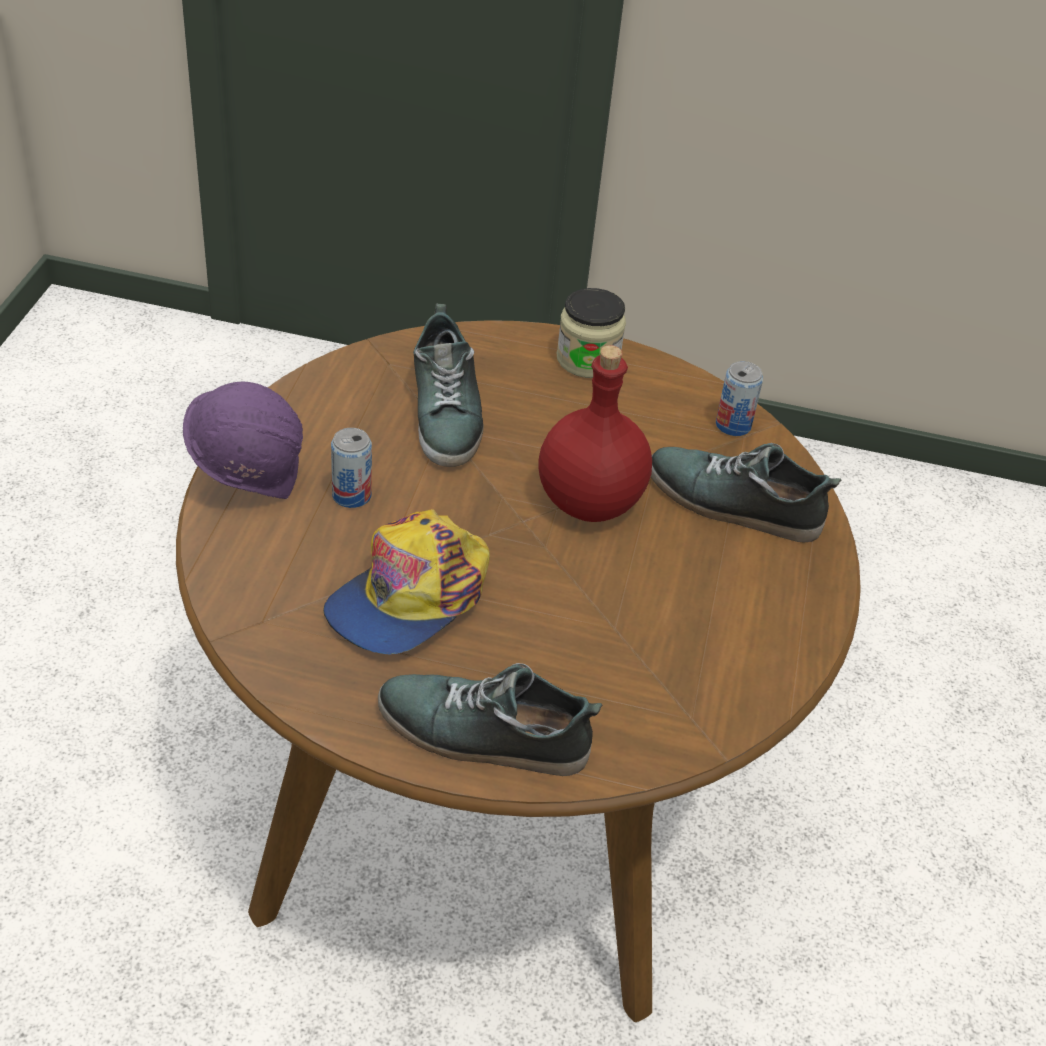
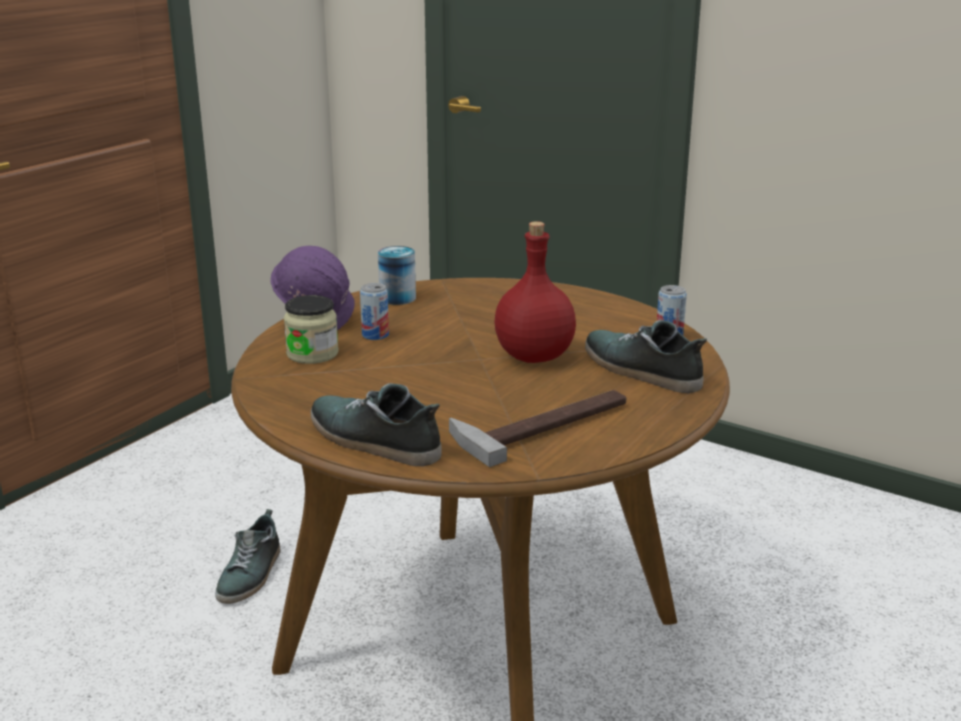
camera: 25 degrees right, 20 degrees down
cap [323,509,490,655] -> none
shoe [413,304,484,467] -> shoe moved to [215,509,280,604]
jar [557,288,626,378] -> jar moved to [284,295,339,364]
none -> can [378,246,416,305]
none -> hammer [449,390,626,467]

